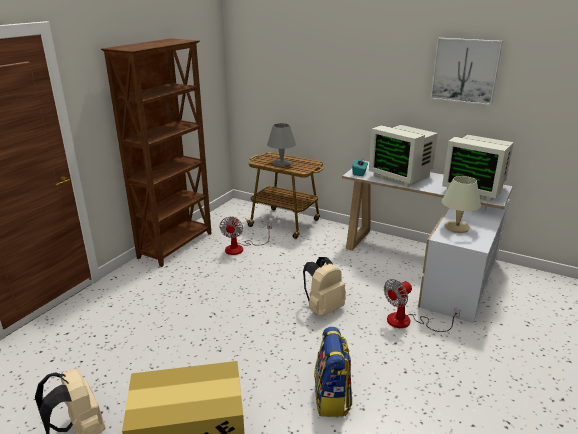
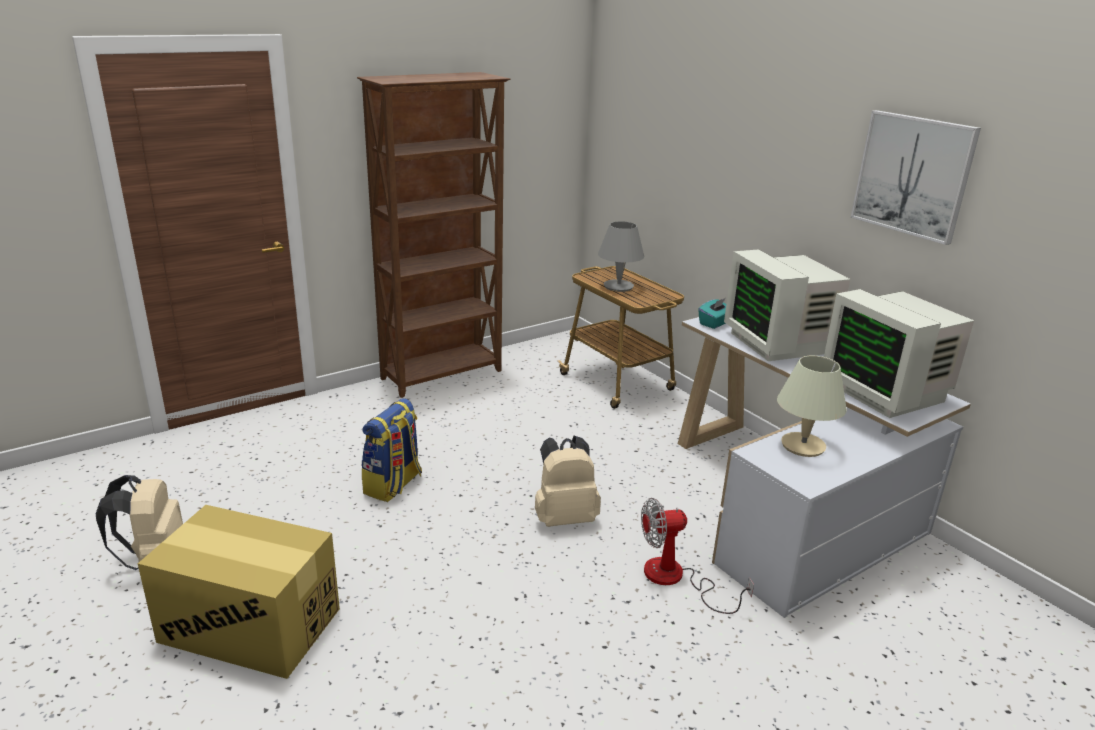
camera: 25 degrees right, 0 degrees up
fan [219,216,272,255] -> none
backpack [314,327,352,417] -> backpack moved to [362,398,422,502]

